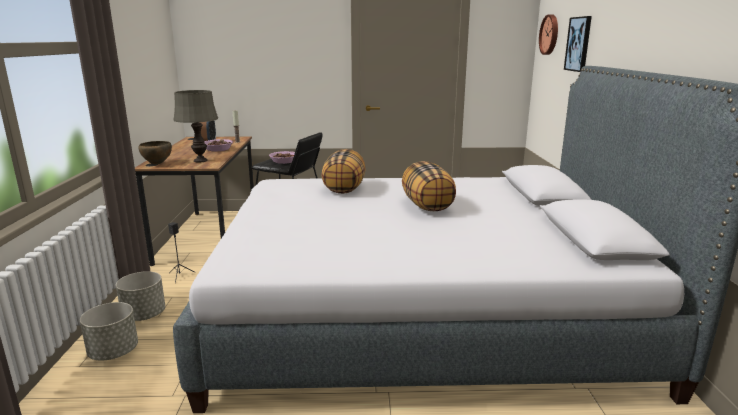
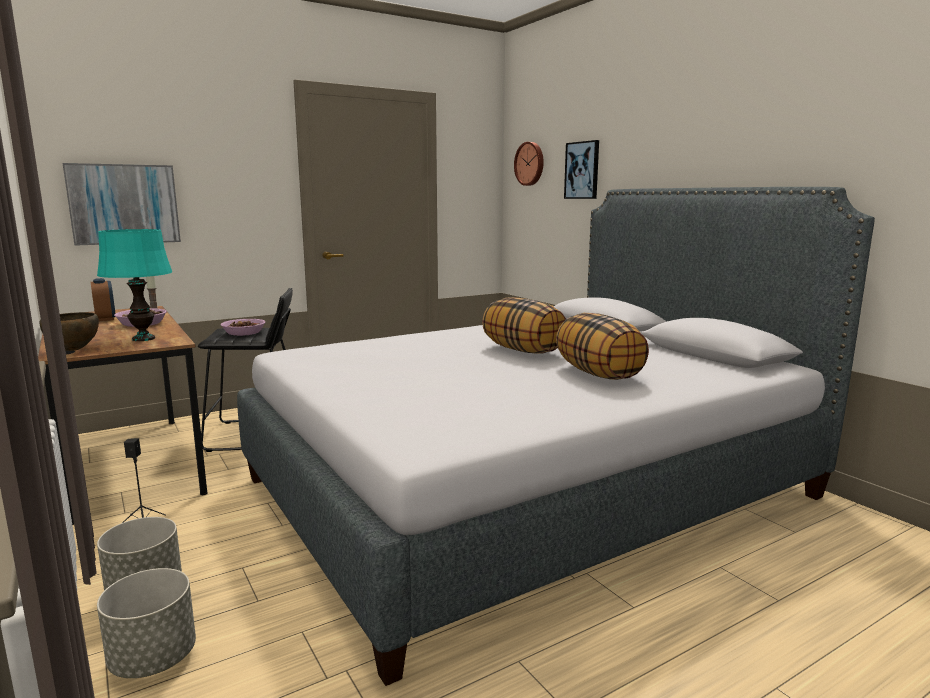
camera: 30 degrees left, 5 degrees down
grey table lamp [173,90,218,163] -> turquoise table lamp [97,229,172,341]
pillow [321,149,366,194] -> pillow moved to [556,313,649,380]
none -> picture [63,163,181,246]

